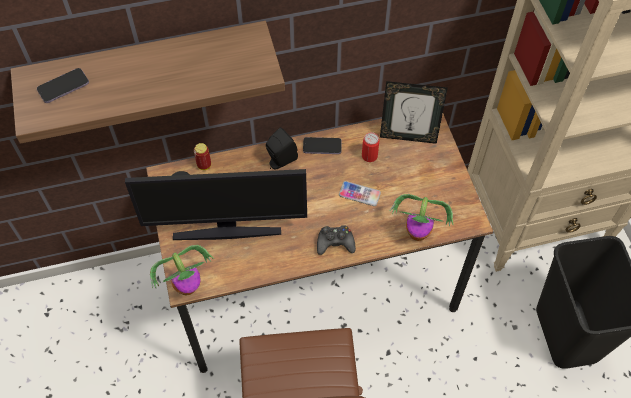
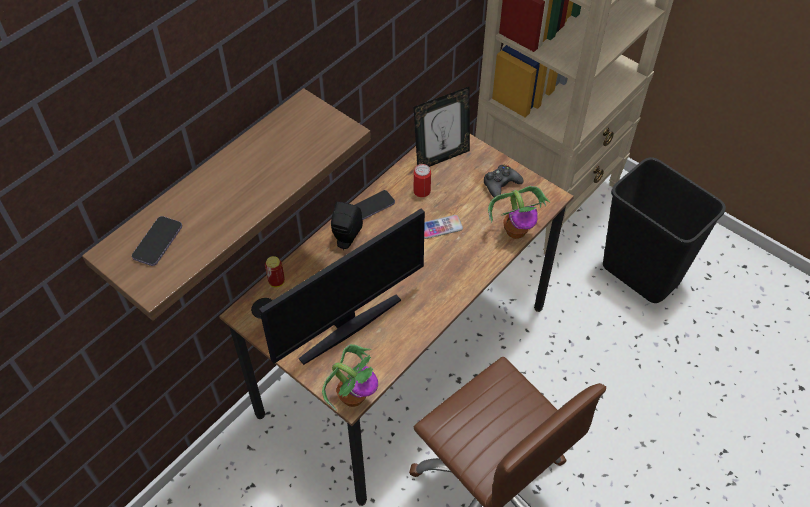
camera: 35 degrees left, 5 degrees down
black game controller [317,225,356,255] -> black game controller moved to [484,165,524,198]

